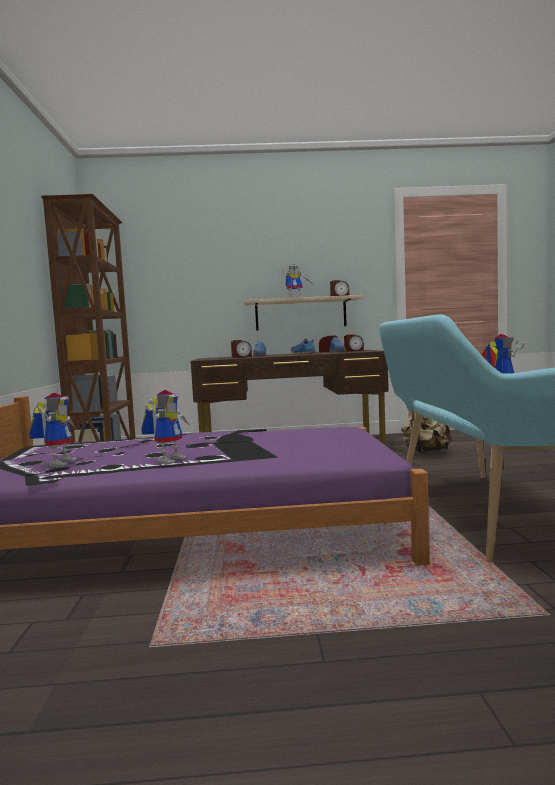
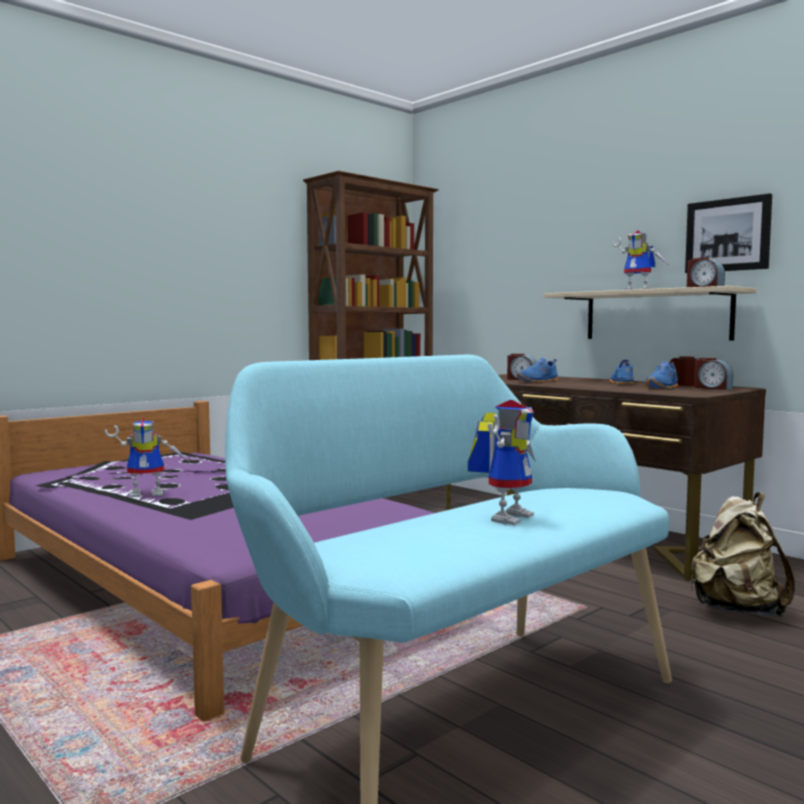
camera: 50 degrees right, 0 degrees up
toy robot [29,393,77,467] -> none
none -> picture [685,193,772,273]

